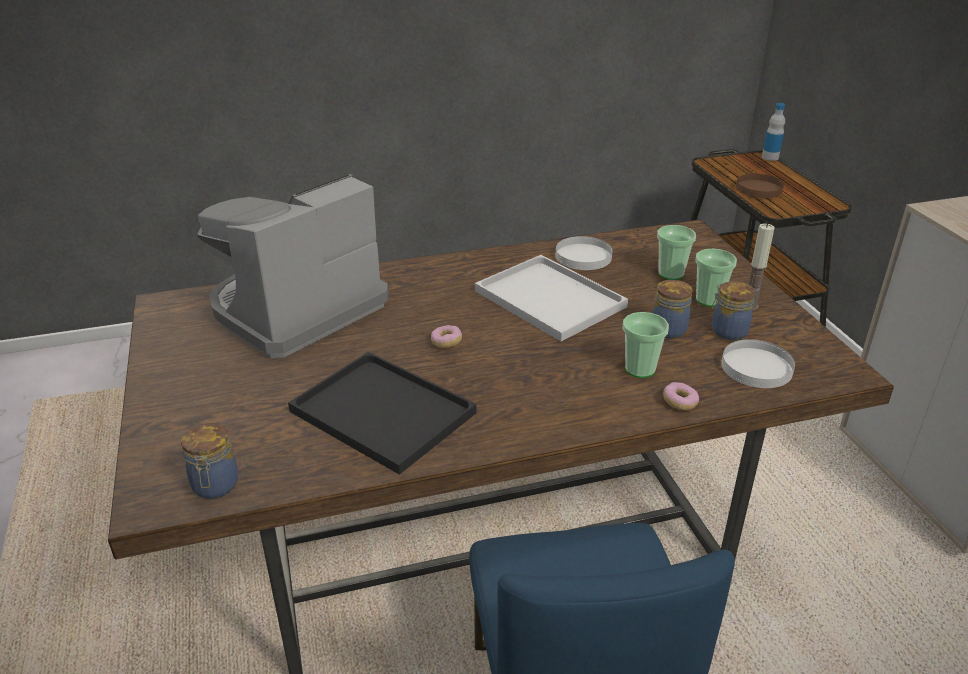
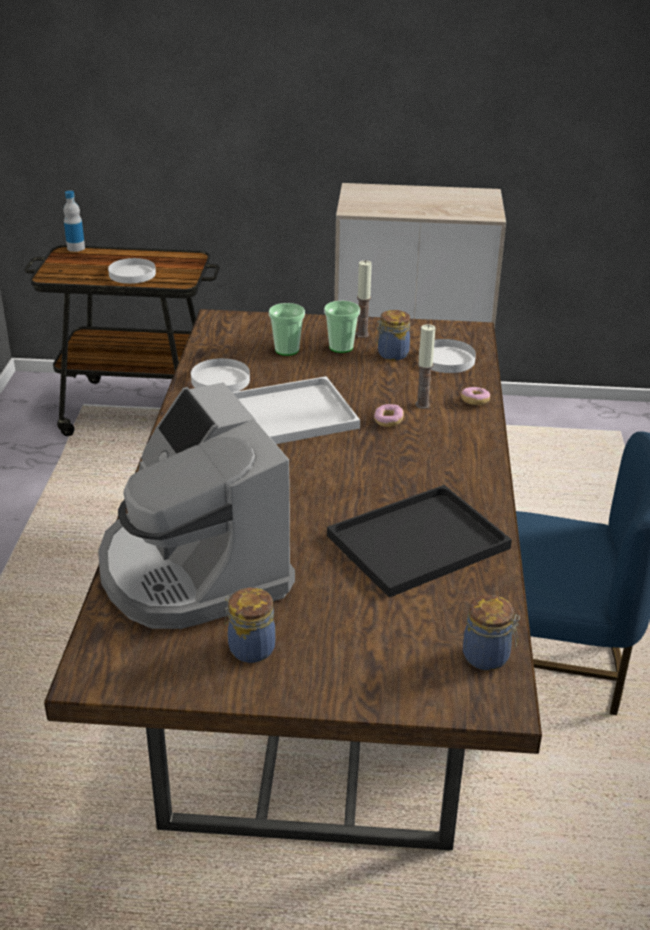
camera: 70 degrees left, 0 degrees up
donut [431,325,462,348] -> donut moved to [374,404,404,427]
cup [623,312,669,378] -> candle [415,324,435,409]
jar [652,280,693,338] -> jar moved to [225,588,275,663]
brown plate [736,174,784,198] -> white plate [108,258,156,284]

